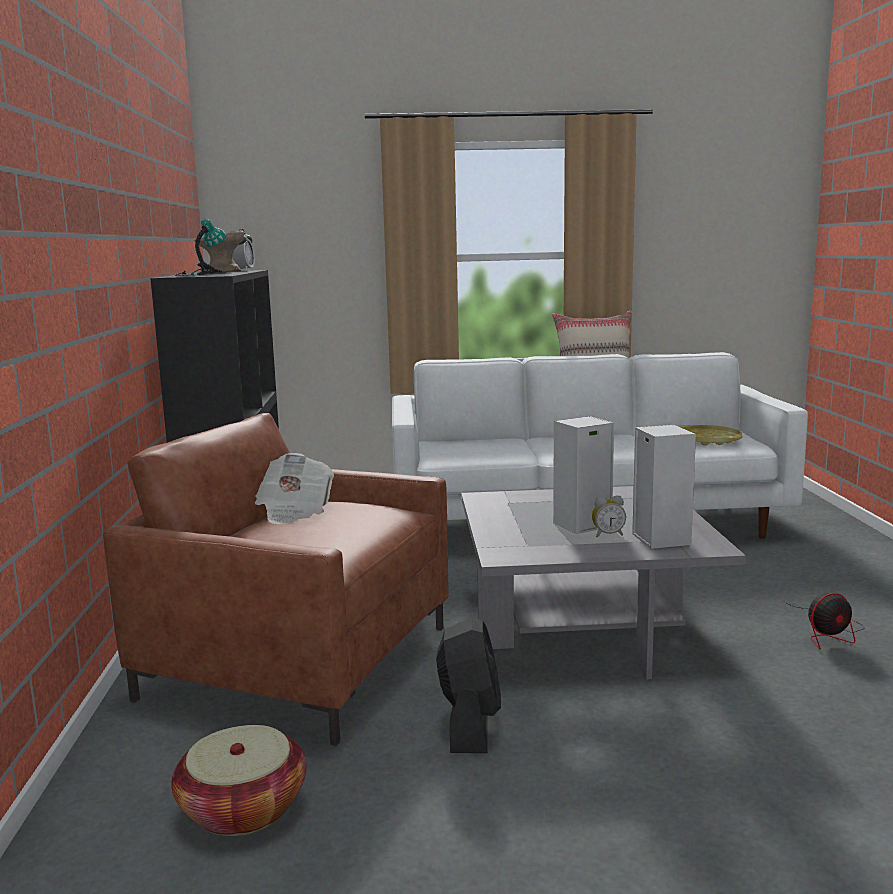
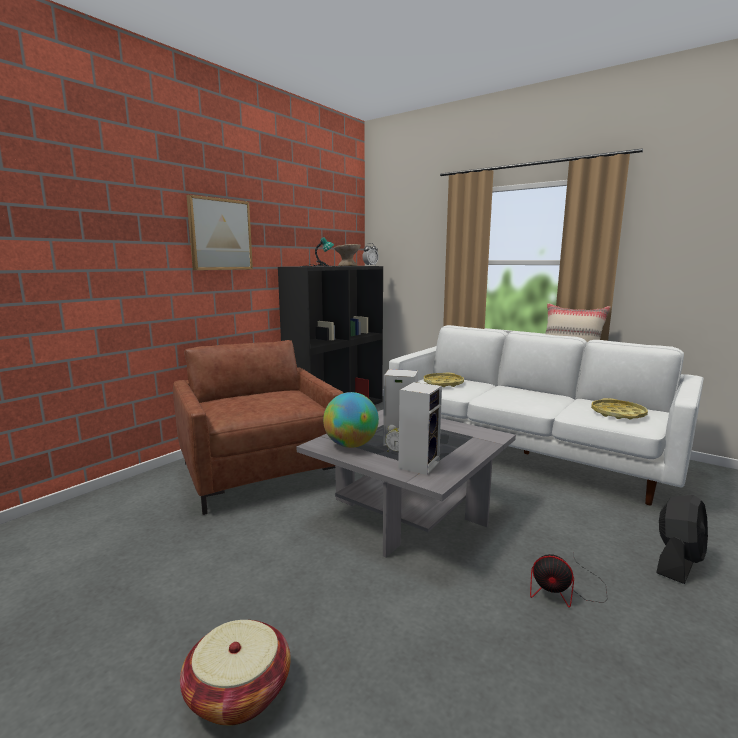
camera: 40 degrees right, 0 degrees up
basket [171,725,306,836] -> basket moved to [180,620,291,726]
newspaper [255,453,334,524] -> none
black fan [436,617,501,753] -> black fan moved to [656,495,708,584]
none -> picture [186,195,253,270]
none -> globe [323,392,379,448]
none -> yellow tray [424,373,464,387]

